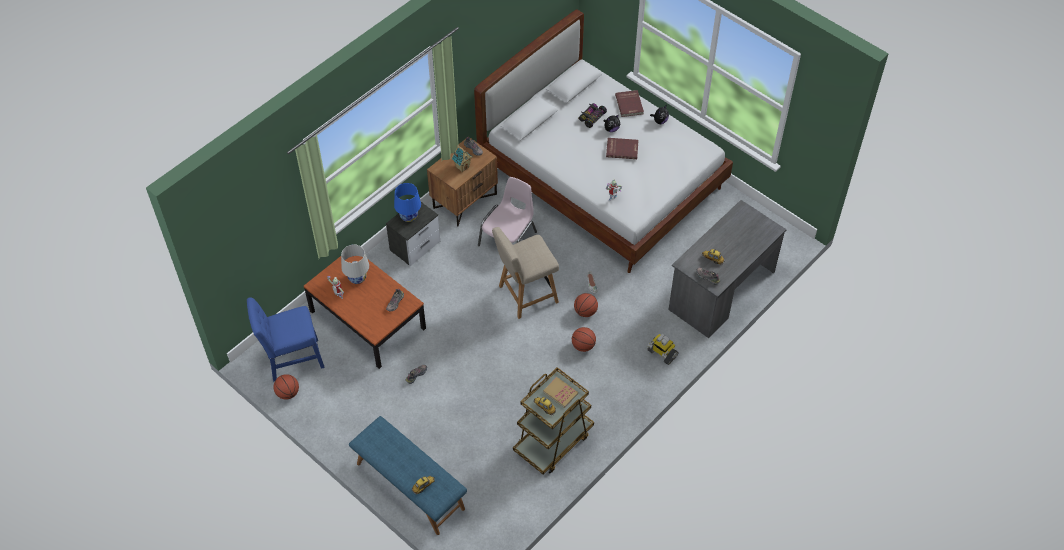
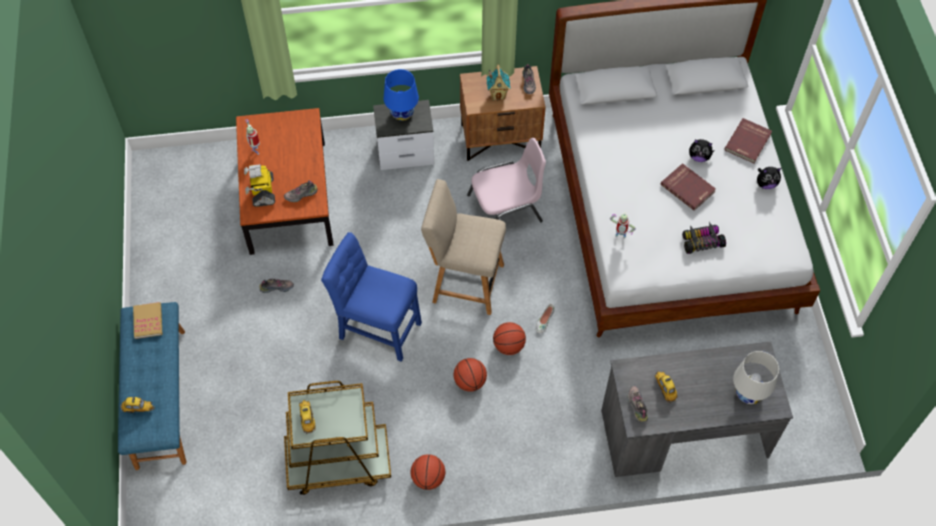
camera: 40 degrees right, 5 degrees up
blue chair [247,297,325,381] -> blue chair moved to [321,232,422,362]
basketball [274,374,299,400] -> basketball moved to [411,454,445,490]
white table lamp [341,244,369,284] -> white table lamp moved to [733,351,779,404]
book [543,377,578,408] -> book moved to [133,302,162,339]
toy car [578,103,607,128] -> toy car moved to [682,222,726,254]
toy robot [647,333,679,365] -> toy robot moved to [244,164,275,207]

